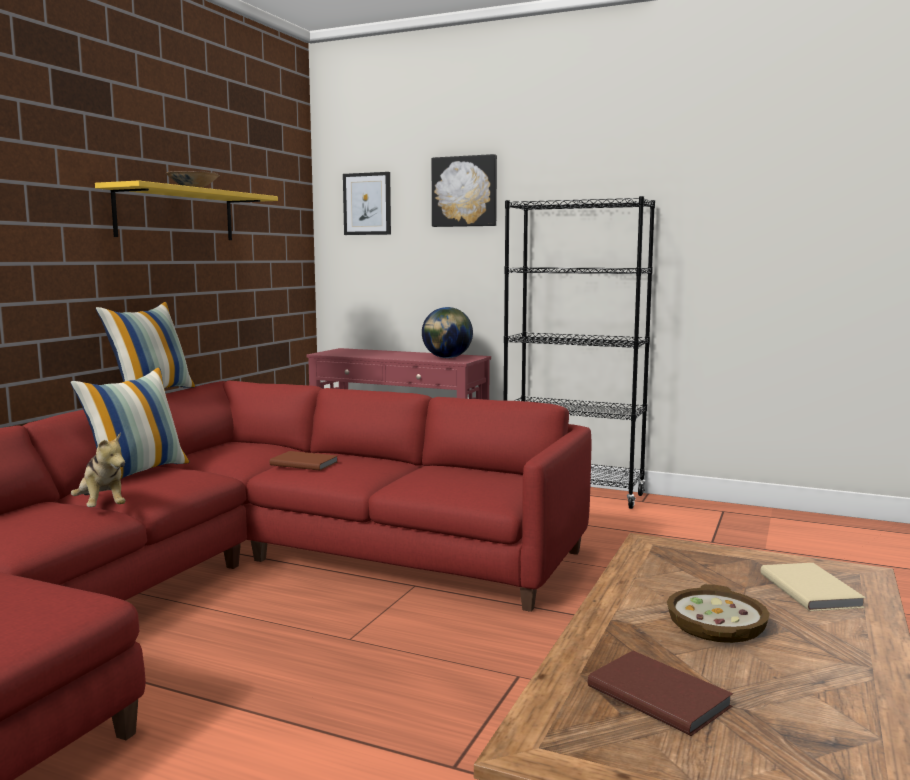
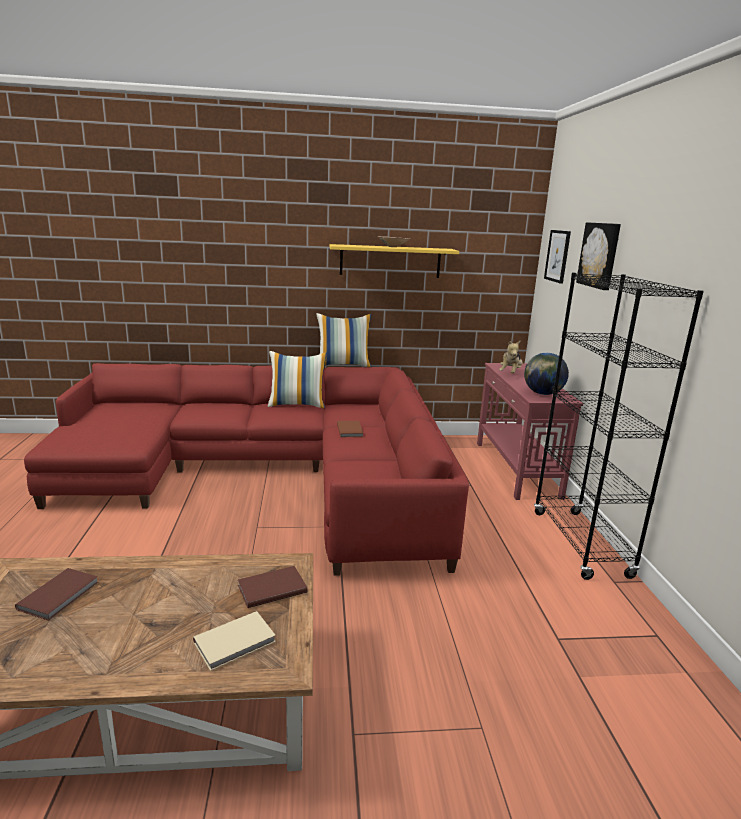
camera: 60 degrees right, 10 degrees up
plush toy [71,433,126,507] -> plush toy moved to [499,341,523,373]
bowl [667,584,770,643] -> none
none -> brown book [238,566,307,608]

